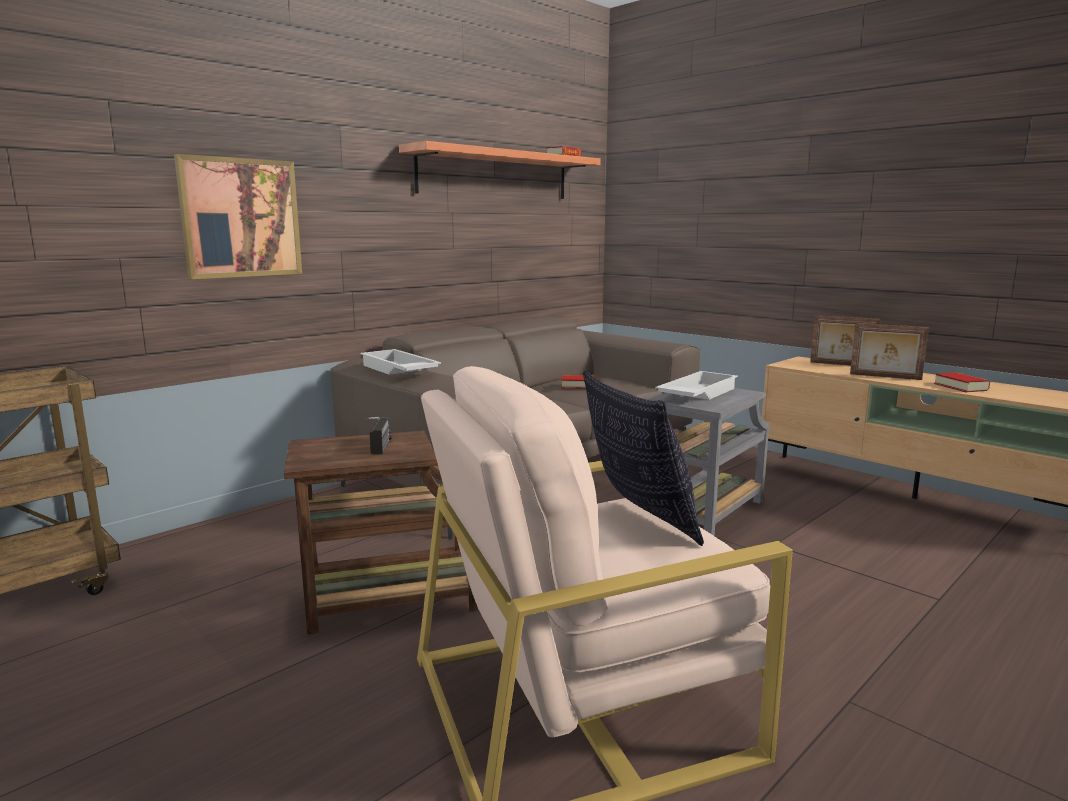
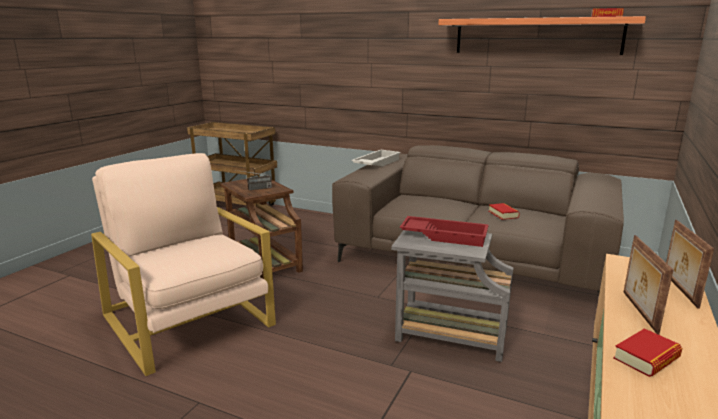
camera: 70 degrees right, 5 degrees up
picture [174,154,302,279] -> none
pillow [583,371,704,546] -> none
white tray [655,371,738,400] -> red tray [400,216,489,247]

